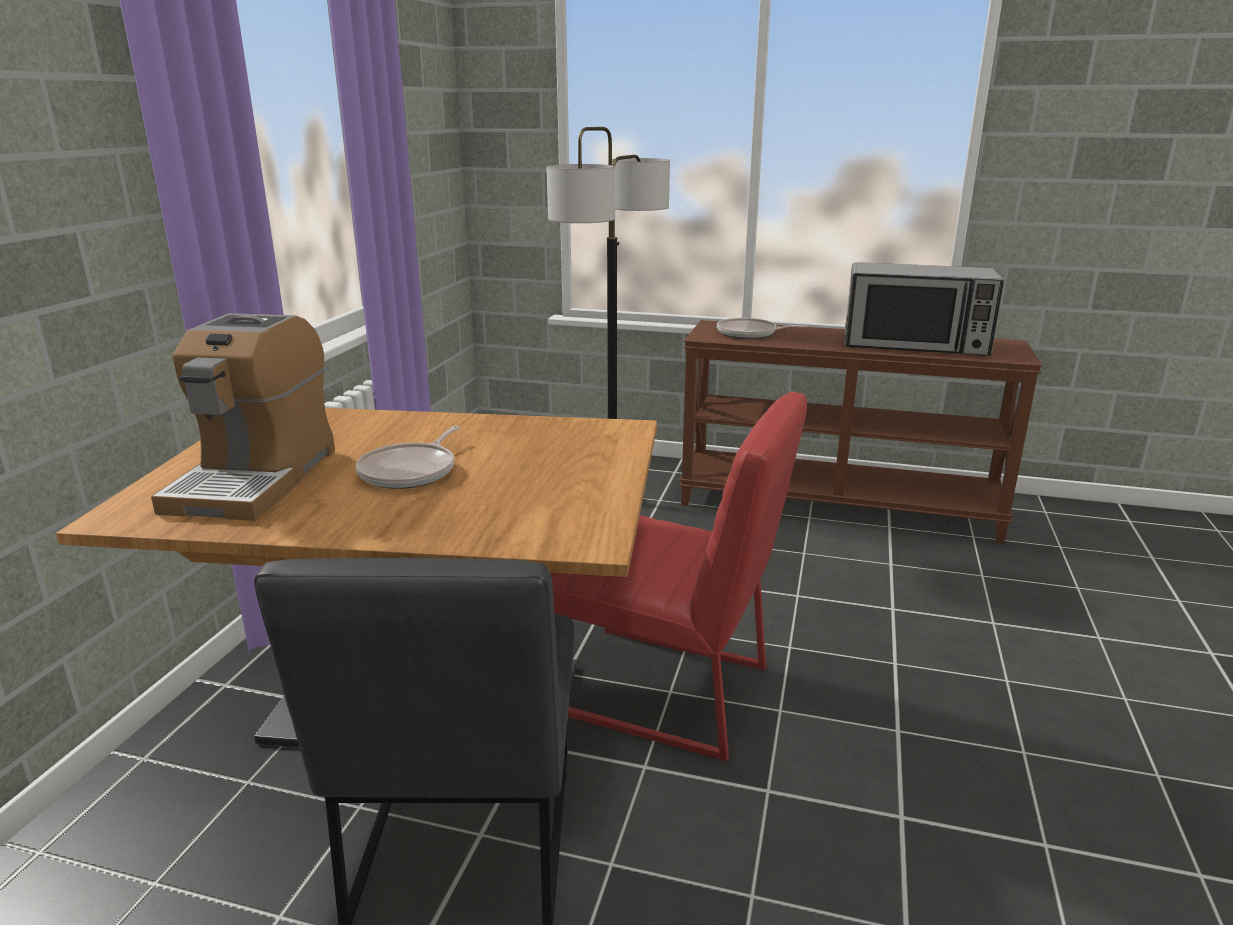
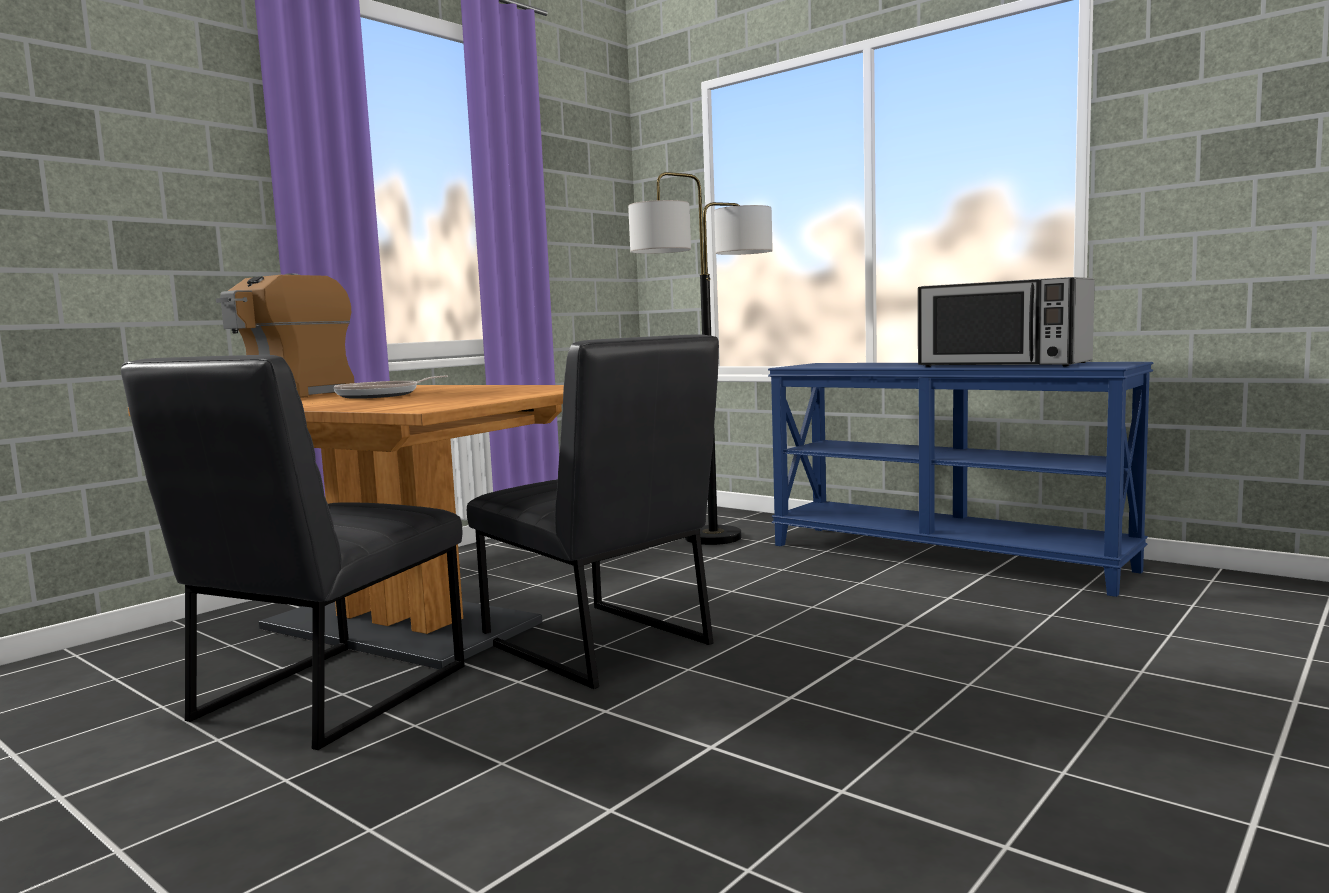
camera: 25 degrees right, 15 degrees down
red chair [550,392,807,761] -> grey chair [467,334,719,689]
brown console table [679,320,1043,543] -> blue console table [768,362,1153,597]
frying pan [717,318,808,339] -> none

